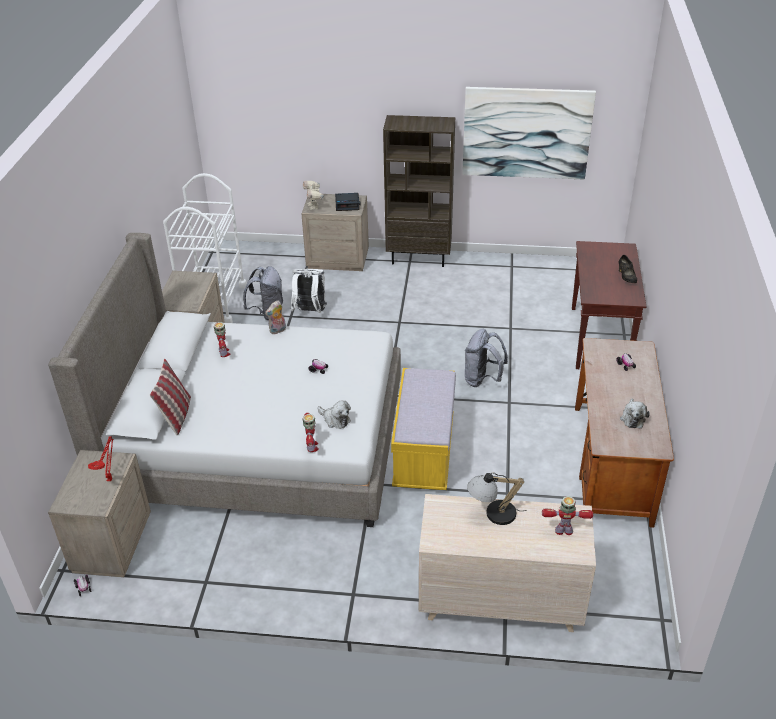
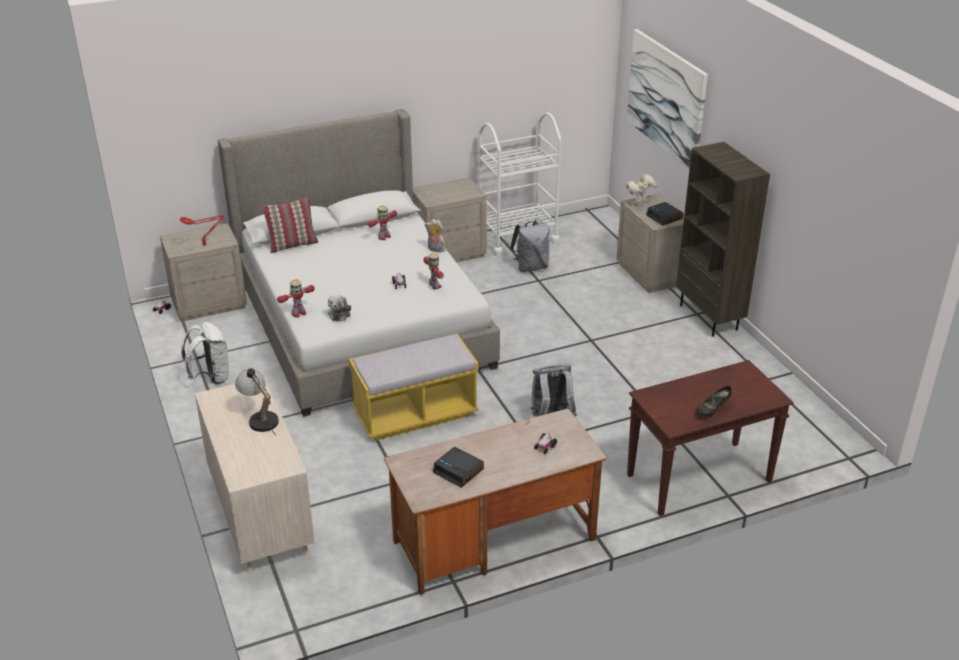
camera: 60 degrees right, 5 degrees down
white backpack [291,269,327,313] -> white backpack moved to [181,322,229,385]
picture [462,87,596,180] -> picture moved to [627,29,708,169]
toy robot [542,496,593,535] -> toy robot moved to [423,253,444,289]
plush toy [620,399,650,428] -> alarm clock [433,447,484,488]

